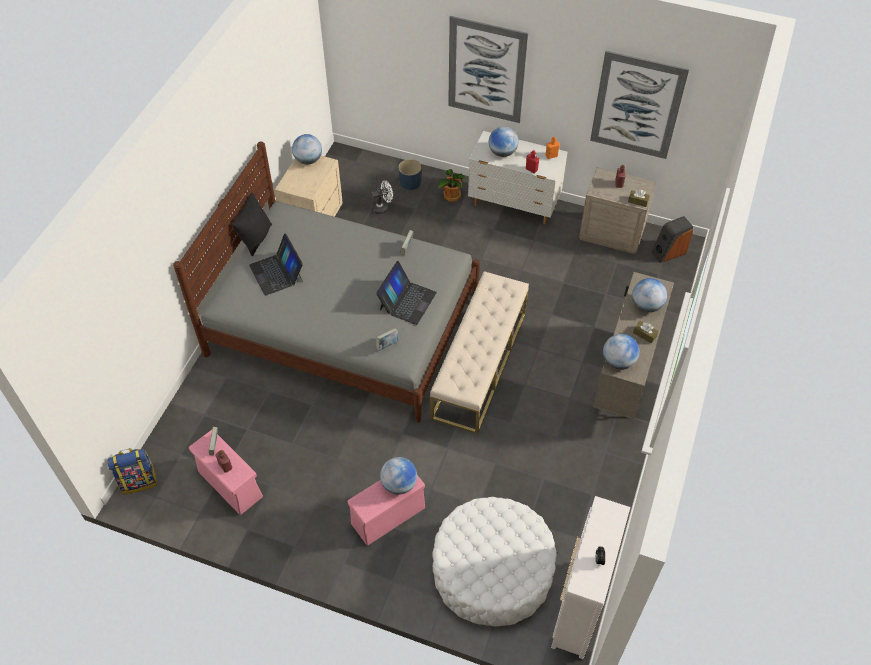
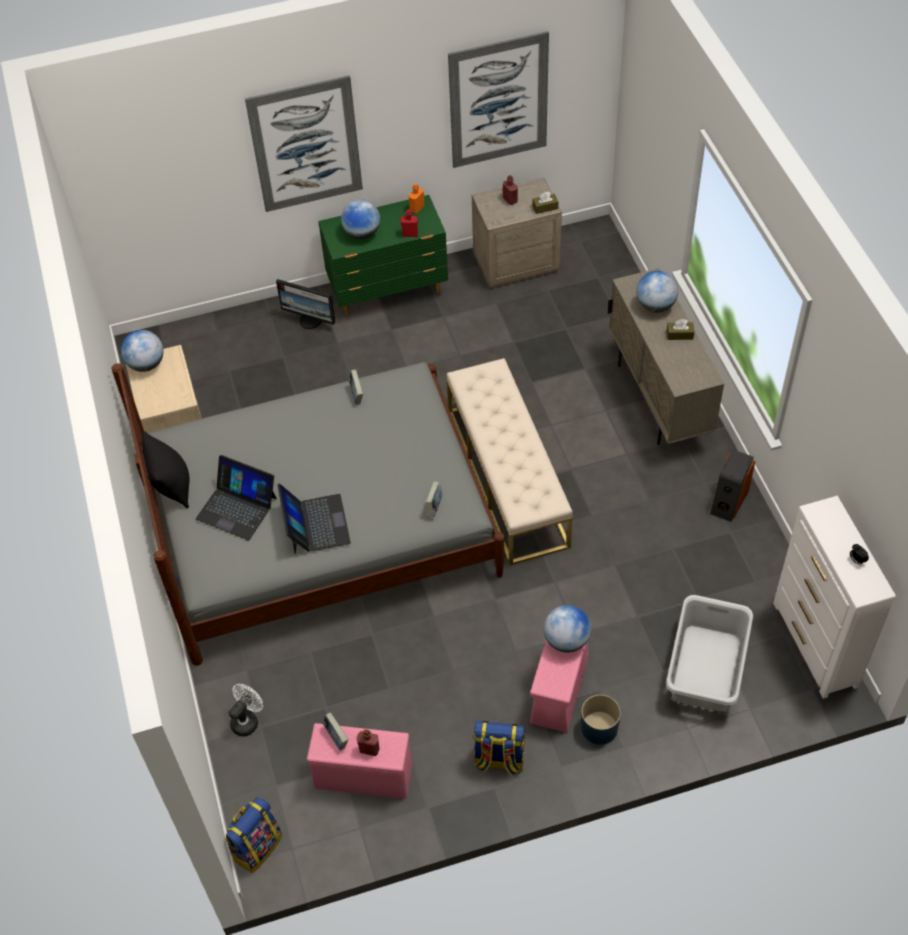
camera: 35 degrees left, 0 degrees up
white fan [371,180,393,214] -> white fan moved to [228,684,263,736]
laptop [376,261,437,325] -> laptop moved to [277,483,351,554]
blue planter [398,159,422,190] -> blue planter moved to [581,695,621,745]
white ottoman [432,497,556,626] -> grey laundry basket [666,595,753,711]
potted plant [438,169,465,202] -> monitor [276,279,335,329]
white dresser [468,131,567,224] -> green dresser [318,195,448,316]
globe [603,334,639,370] -> none
speaker [651,216,693,263] -> speaker moved to [710,449,755,522]
none -> backpack [473,721,525,776]

